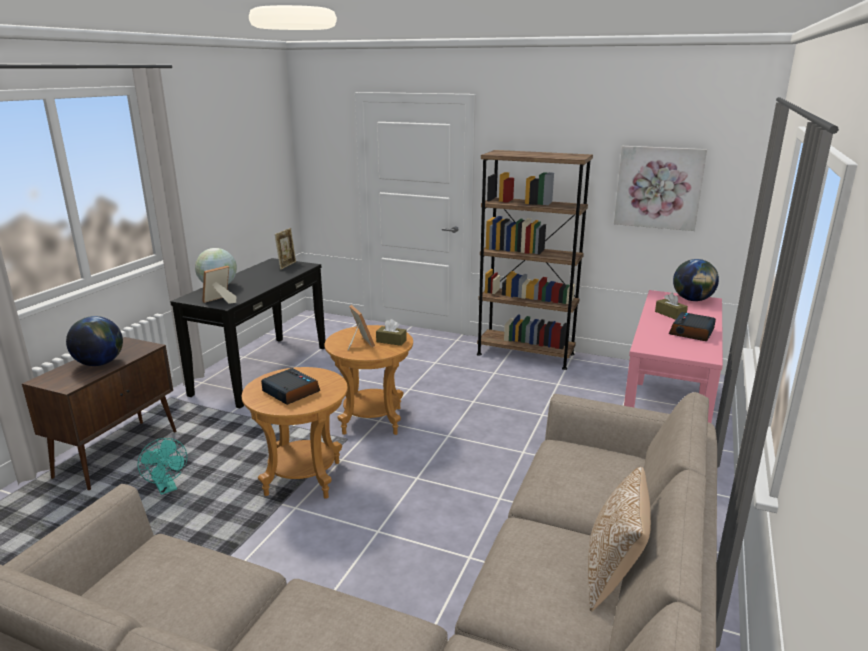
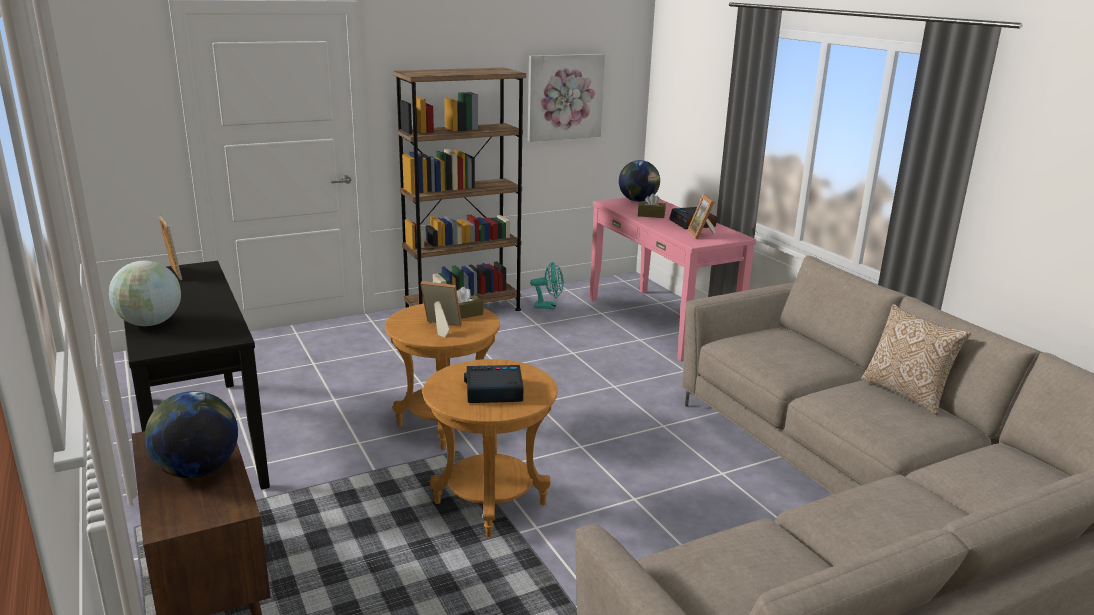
camera: 50 degrees left, 0 degrees up
turquoise fan [137,438,187,495] -> turquoise fan moved to [530,262,564,309]
picture frame [202,265,237,304] -> picture frame moved to [687,194,715,239]

